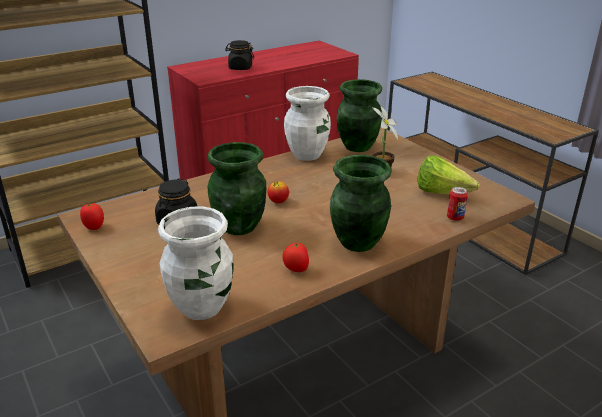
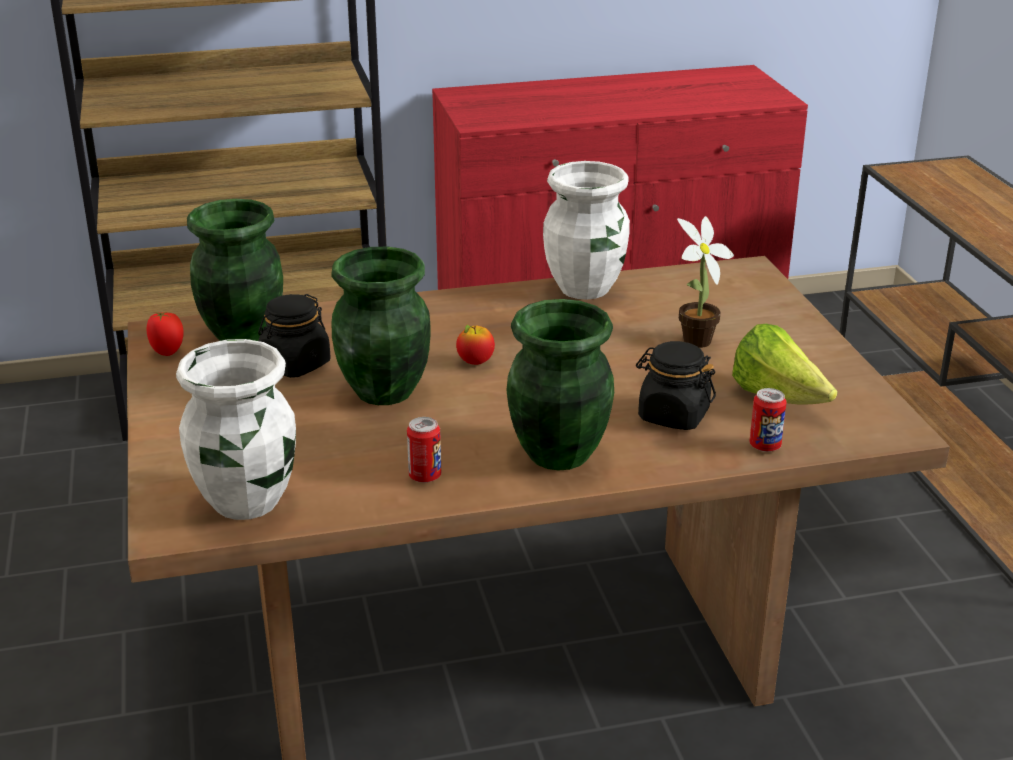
camera: 20 degrees right, 0 degrees up
black jar [225,40,254,70] -> black jar moved to [636,341,716,430]
tomato [282,243,309,272] -> can [407,417,441,483]
green vase [337,79,382,152] -> green vase moved to [187,199,283,341]

